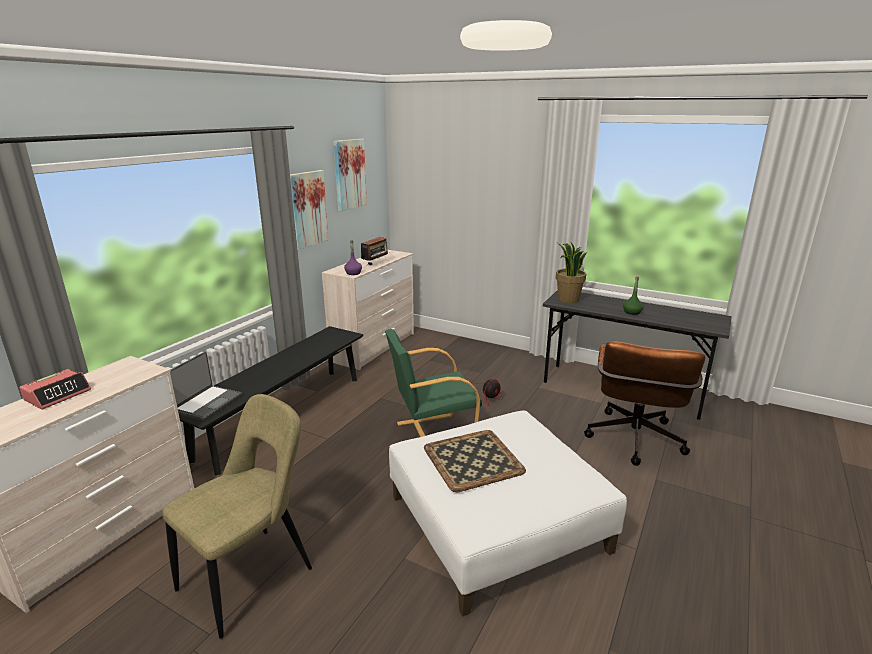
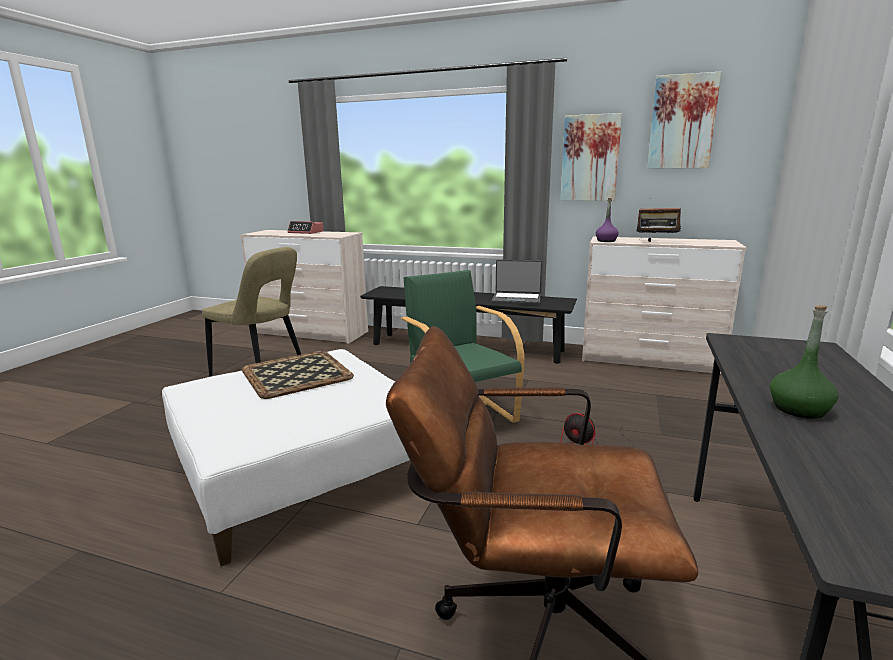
camera: 80 degrees right, 5 degrees down
laptop [170,352,242,421] -> laptop moved to [492,260,542,305]
potted plant [556,242,587,303] -> none

